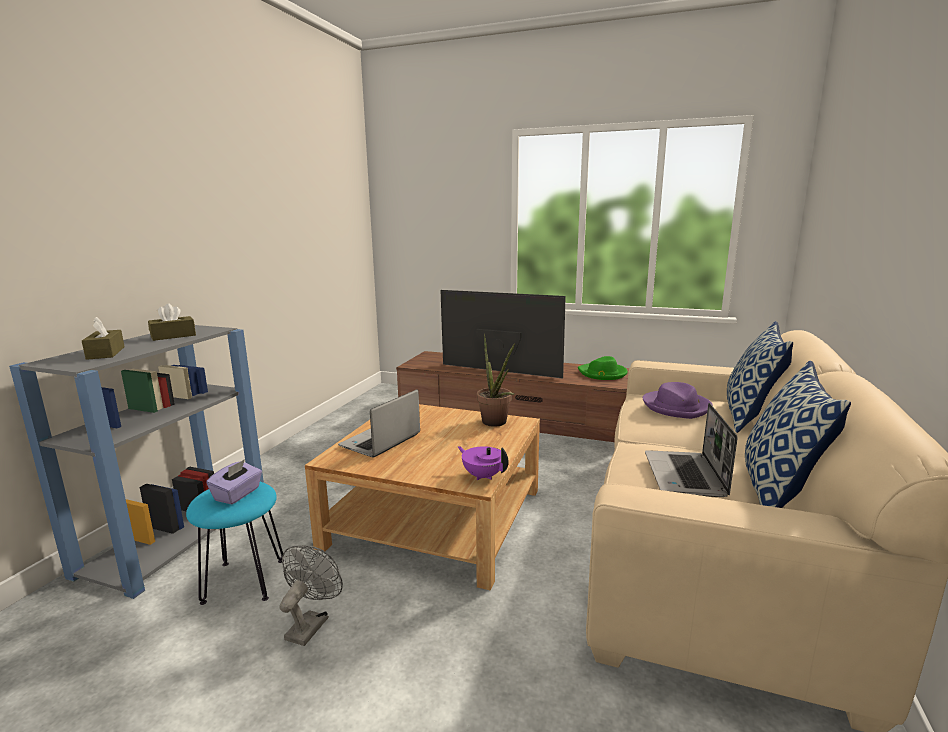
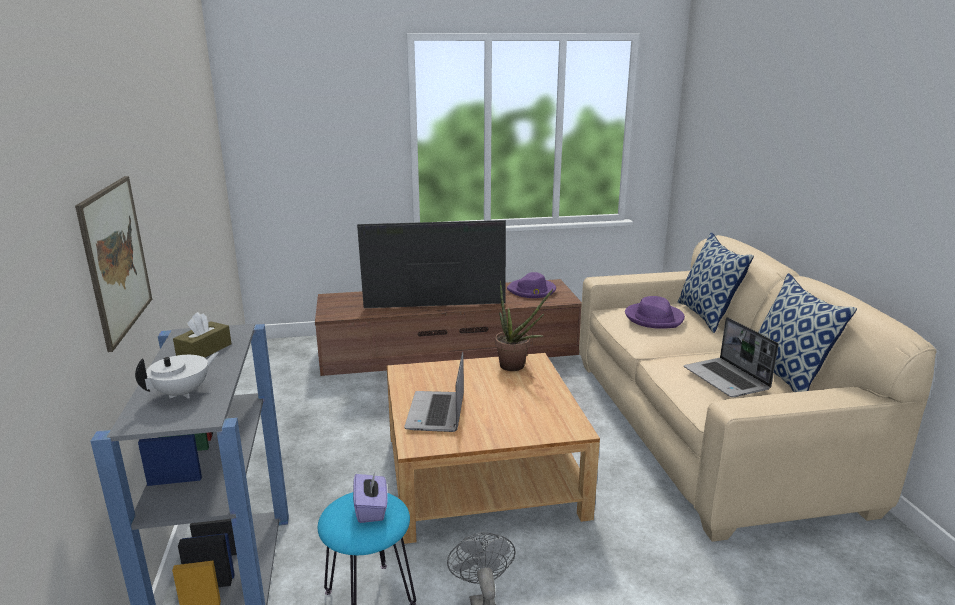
camera: 30 degrees left, 5 degrees up
brown tissue box [82,317,125,360] -> white teapot [135,352,219,399]
purple teapot [458,446,508,480] -> none
green hat [578,356,628,380] -> purple hat [507,272,556,298]
none -> picture [75,176,152,352]

